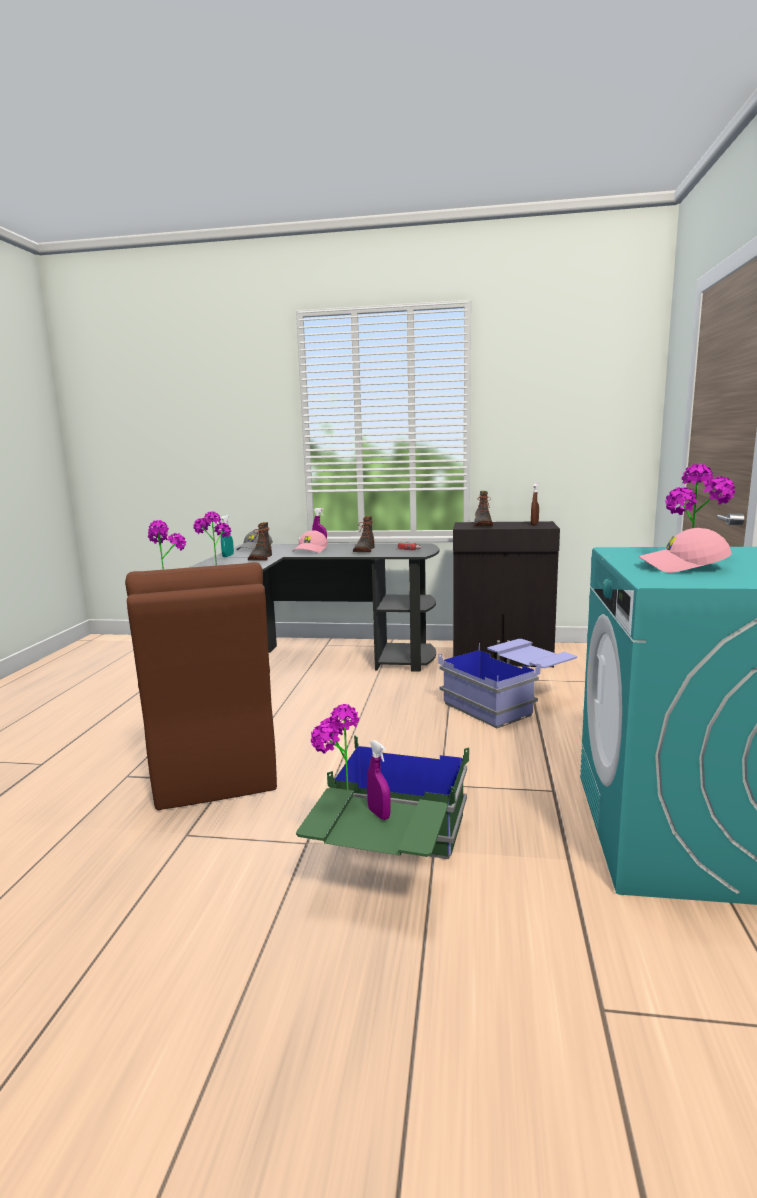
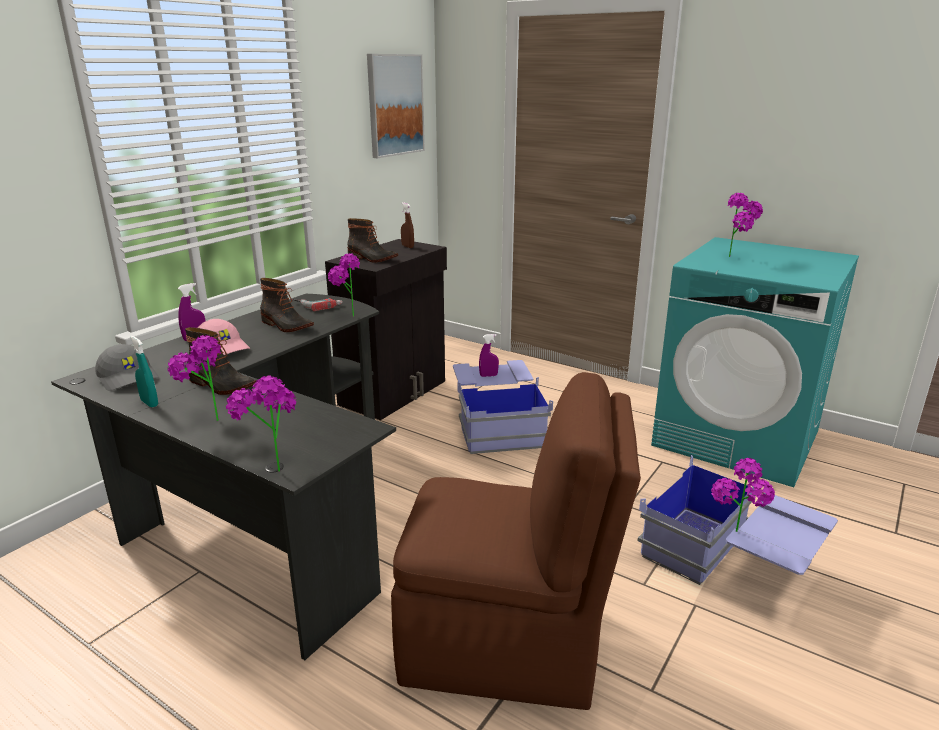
camera: 65 degrees left, 10 degrees up
green storage box [296,735,469,859] -> blue storage box [637,455,838,585]
purple spray bottle [367,740,391,820] -> purple spray bottle moved to [479,334,499,377]
pink cap [639,528,732,573] -> none
none -> potted plant [328,253,360,317]
none -> picture [367,54,425,158]

